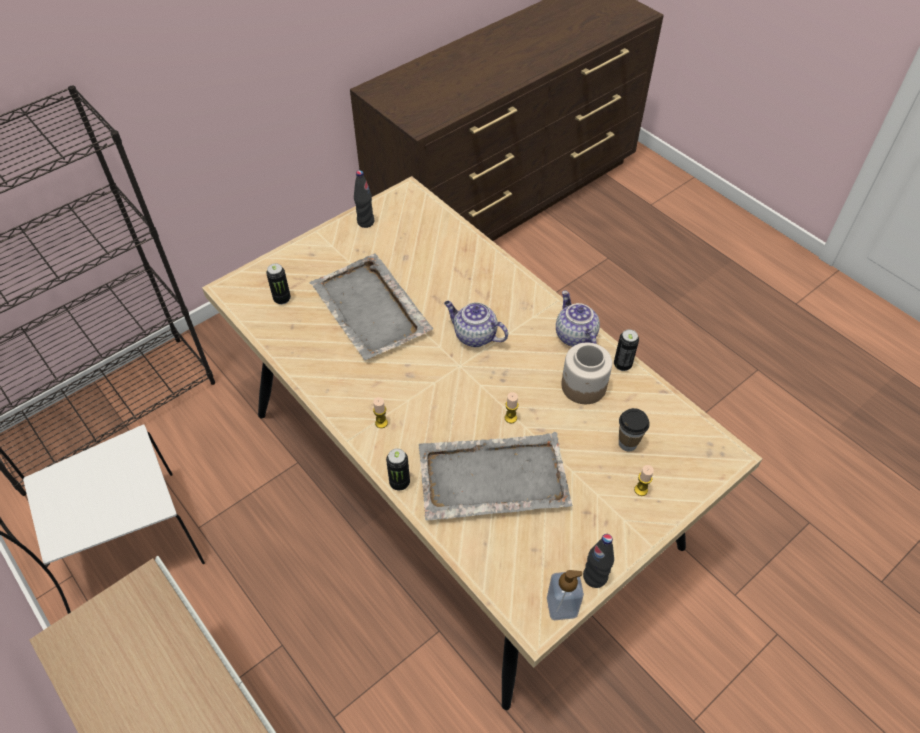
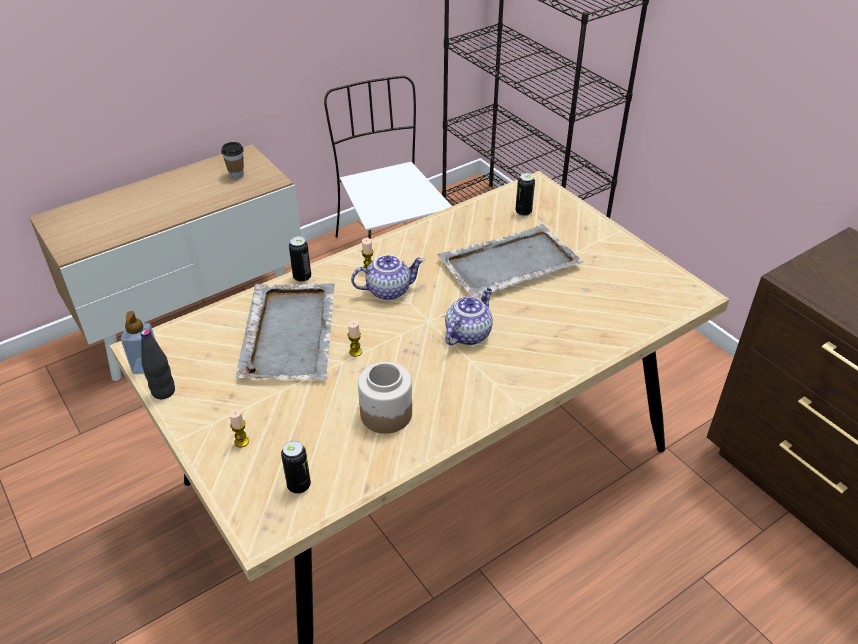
camera: 95 degrees right, 10 degrees down
black bottle [354,170,374,228] -> none
teapot [556,290,600,347] -> teapot moved to [351,255,424,300]
can [614,329,639,371] -> can moved to [281,441,311,494]
cup [619,408,649,452] -> cup moved to [221,142,244,179]

